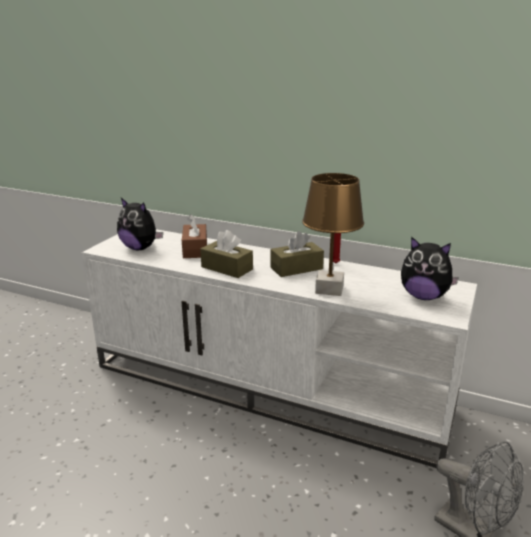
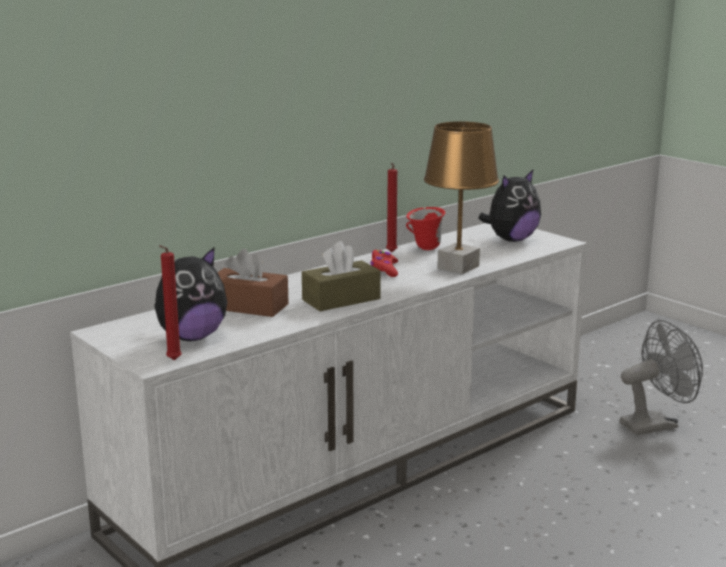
camera: 65 degrees left, 5 degrees down
brown tissue box [270,231,324,277] -> red game controller [370,250,398,277]
none -> red candle [159,245,182,360]
none -> red mug [406,207,445,250]

